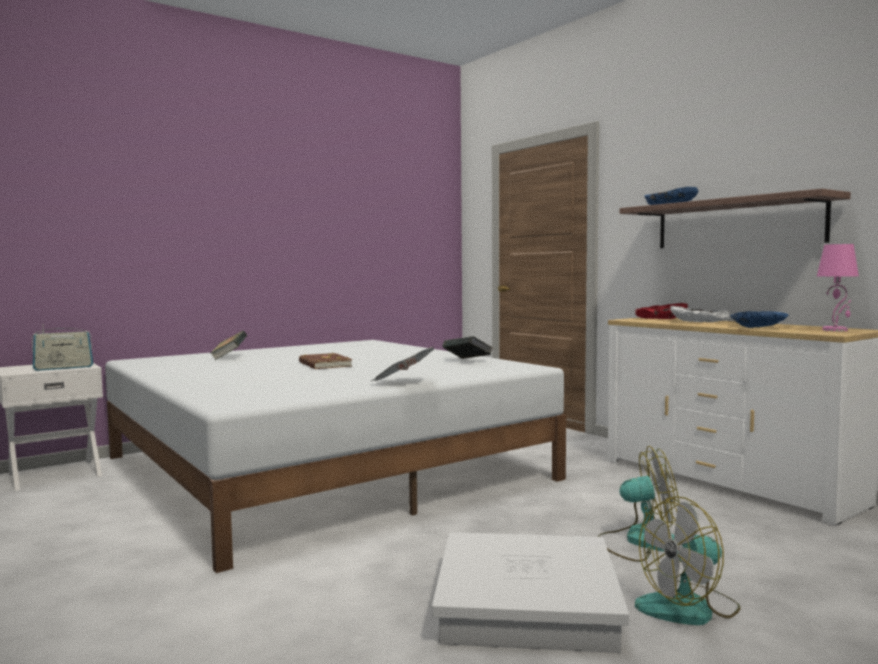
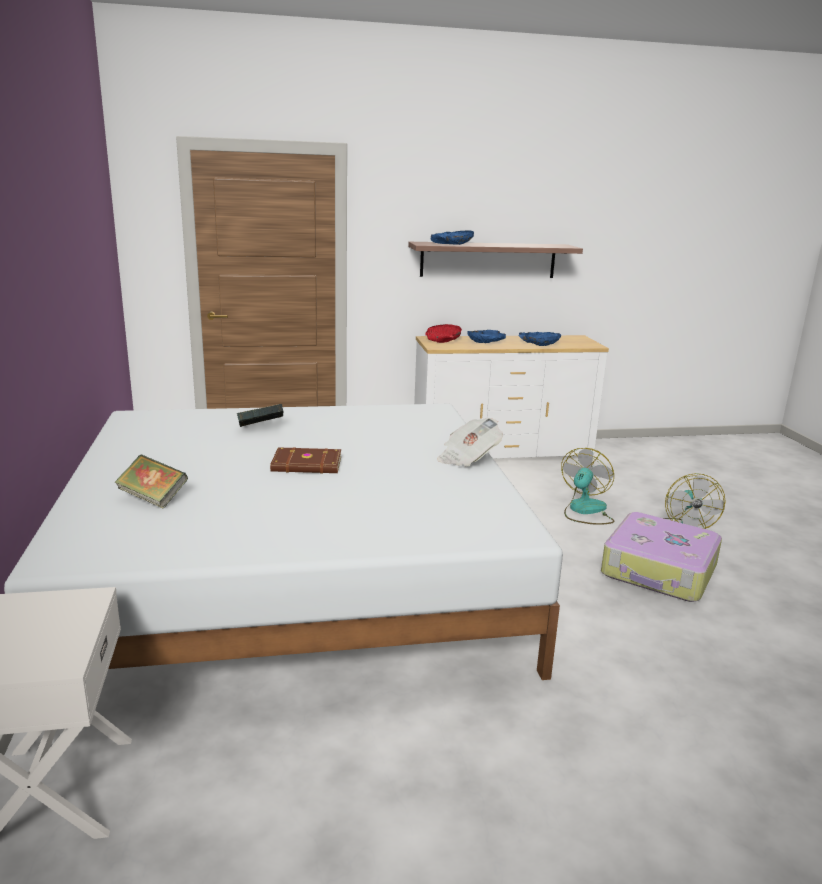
camera: 65 degrees left, 15 degrees up
radio [32,325,93,371] -> none
white storage box [432,532,629,653] -> suitcase [601,512,722,602]
book [442,336,493,359] -> book moved to [237,404,283,427]
white bowl [670,306,729,322] -> blue bowl [467,330,506,343]
pink table lamp [817,244,859,331] -> none

